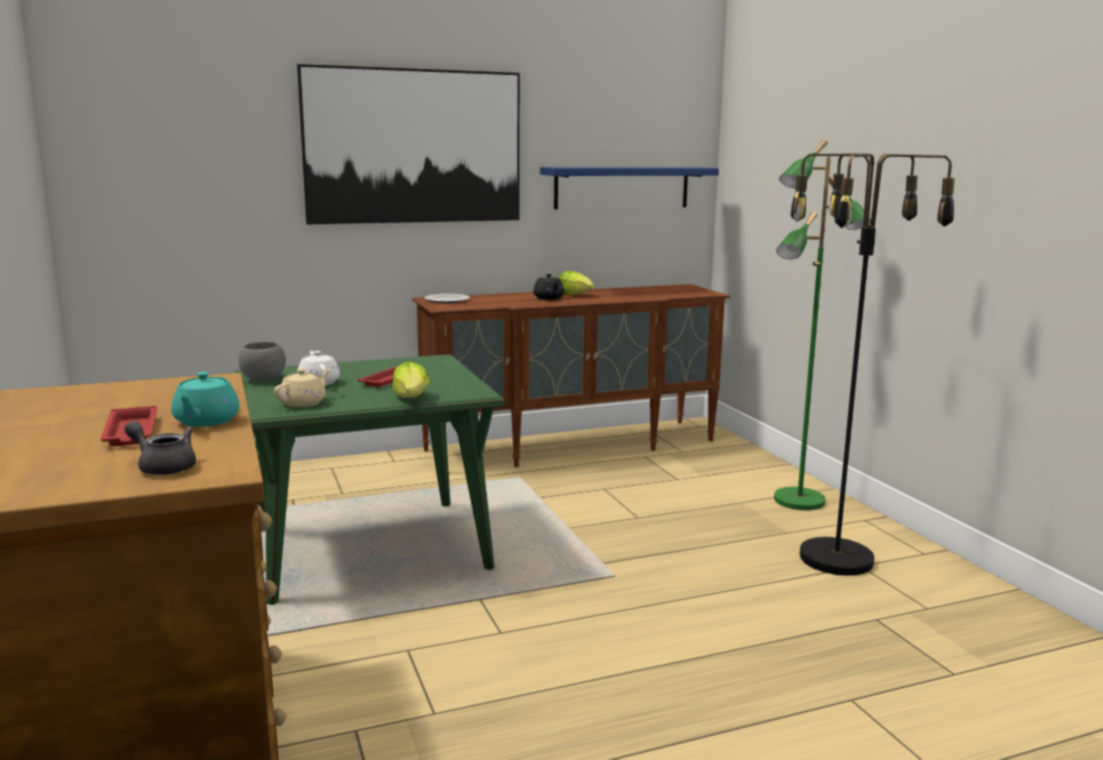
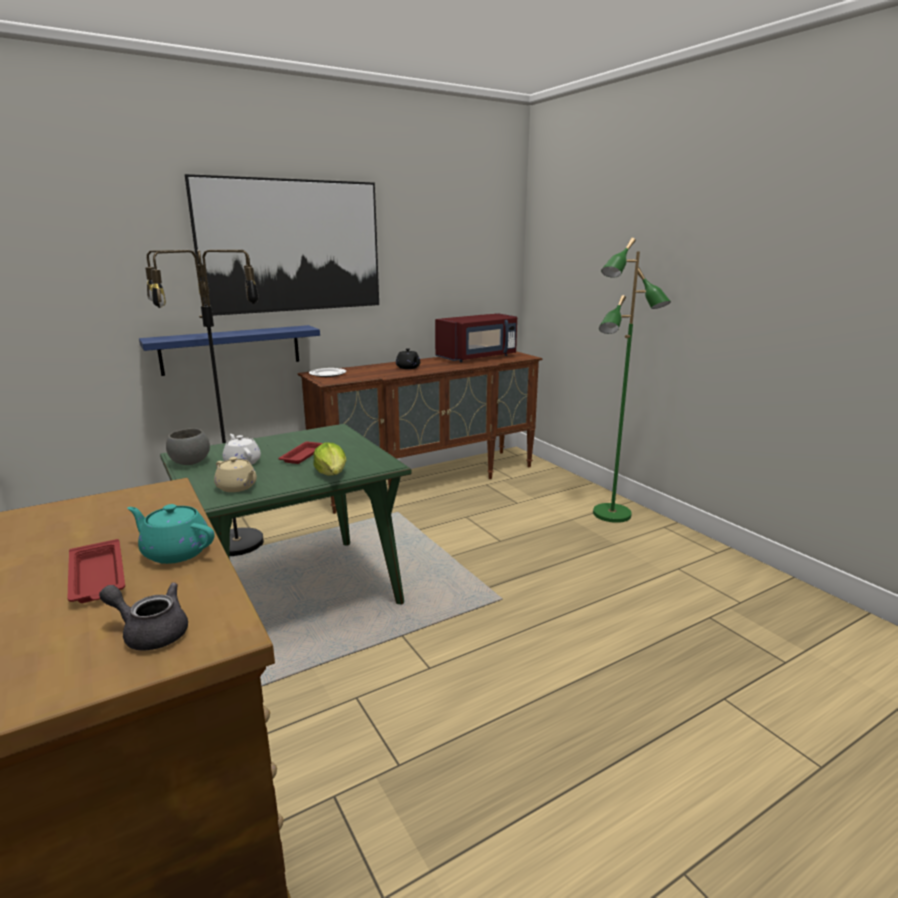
camera: 10 degrees left, 5 degrees up
turquoise teapot [171,372,240,427] -> turquoise teapot turned 120 degrees clockwise [127,504,214,564]
beige teapot [274,369,331,407] -> beige teapot turned 105 degrees clockwise [214,457,257,492]
blue shelf [540,167,719,209] -> blue shelf moved to [139,325,320,376]
lettuce [559,271,594,295] -> none
floor lamp [791,154,955,576] -> floor lamp moved to [145,249,264,556]
none -> red microwave [435,313,517,362]

